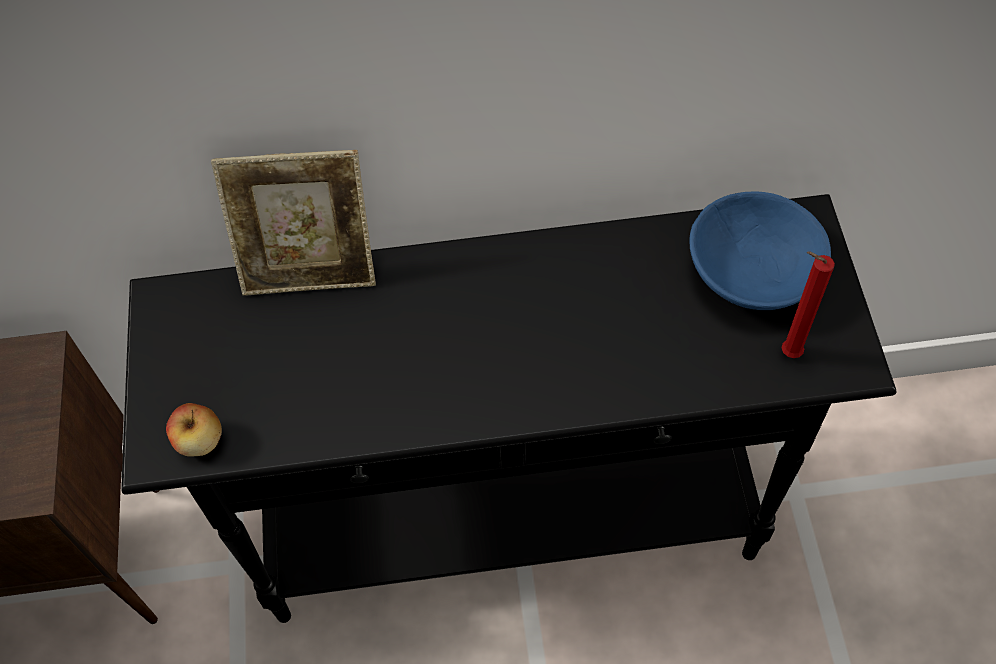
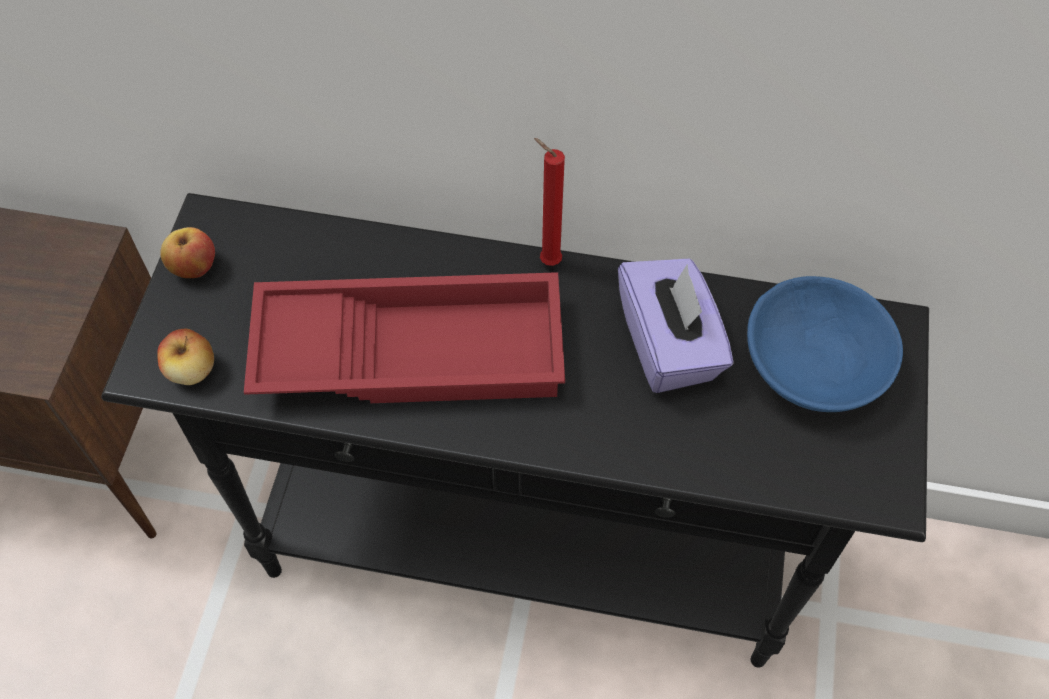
camera: 15 degrees right, 0 degrees up
picture frame [211,150,376,296] -> none
red candle [781,251,835,358] -> red candle moved to [534,138,565,266]
none -> apple [160,227,215,278]
none -> red tray [244,272,565,403]
none -> purple tissue box [618,259,733,393]

